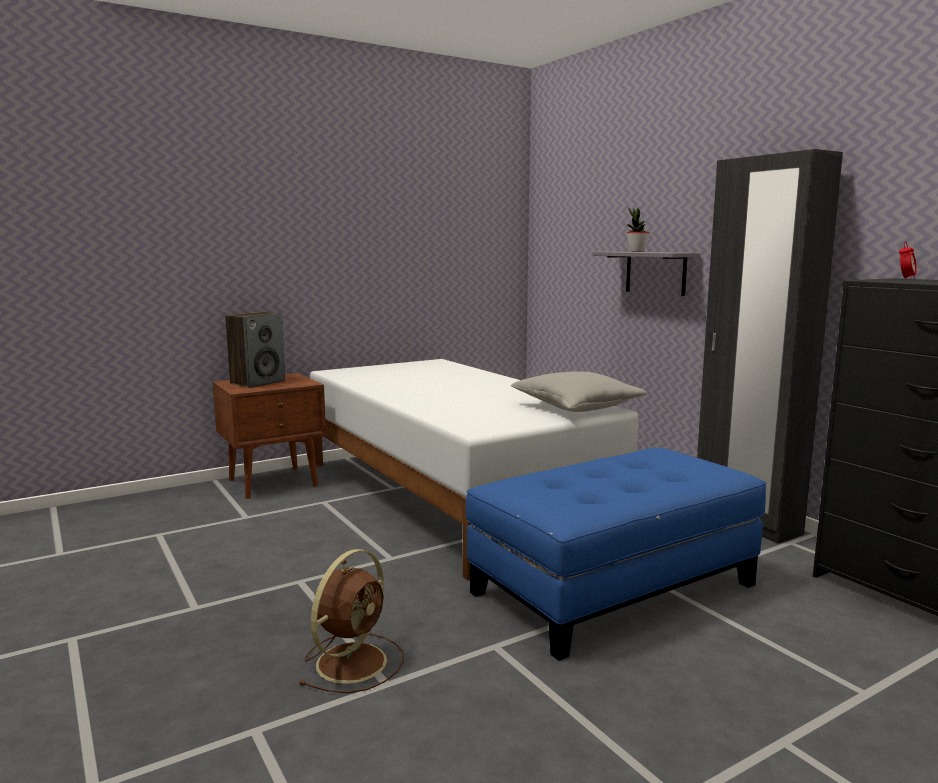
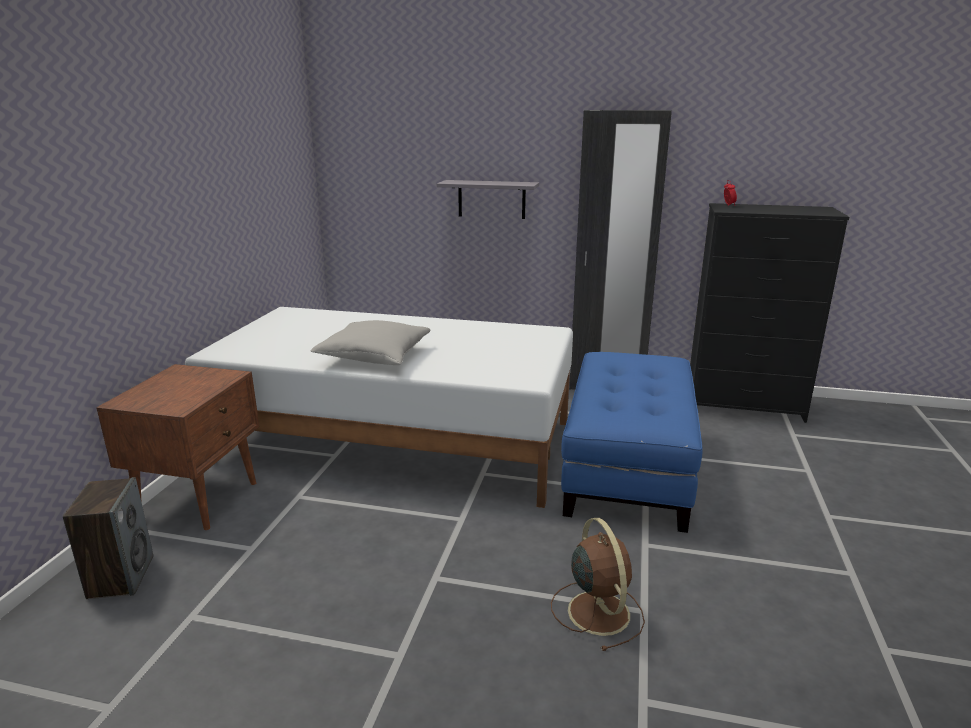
camera: 45 degrees left, 10 degrees up
speaker [225,312,285,388] -> speaker moved to [63,477,153,599]
grey pillow [510,372,647,412] -> grey pillow moved to [311,320,431,365]
potted plant [627,207,650,252] -> none

